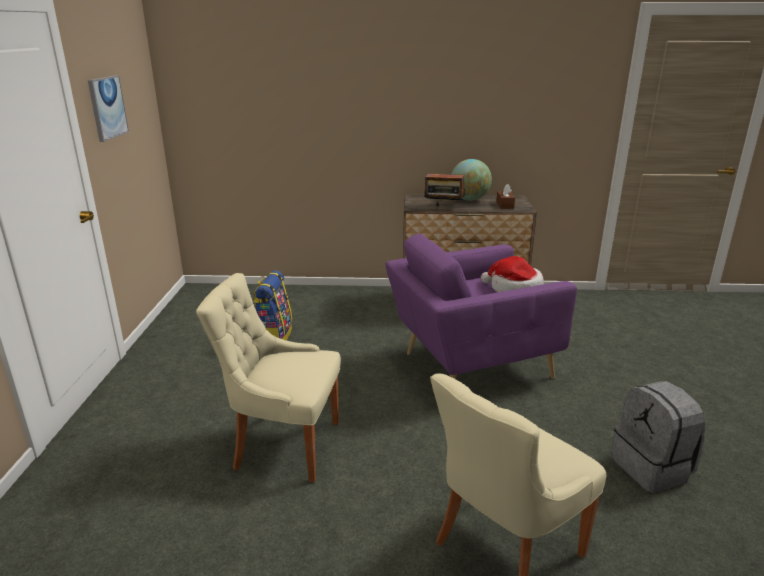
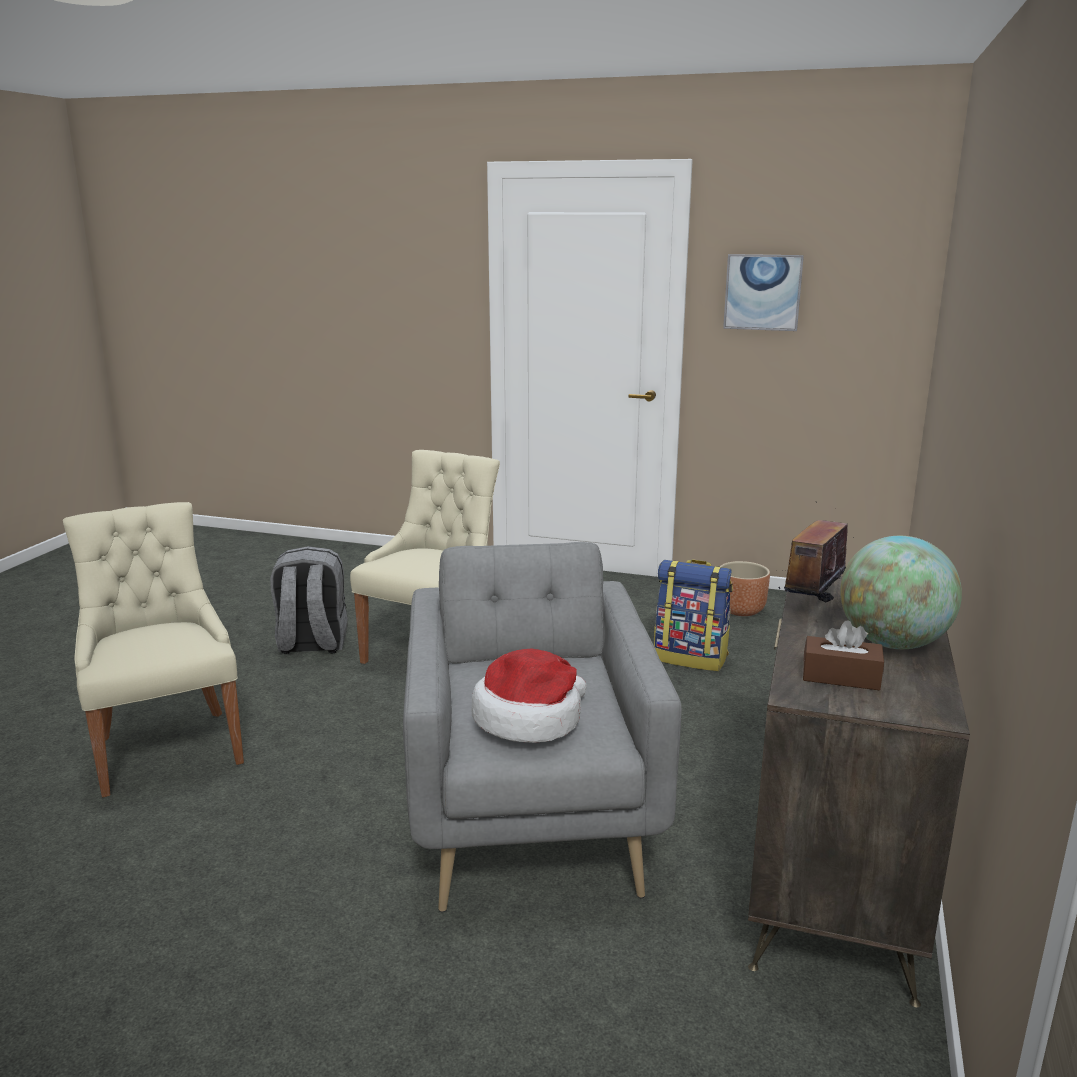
camera: 105 degrees right, 5 degrees down
purple armchair [385,233,577,379] -> grey armchair [403,542,682,912]
grey backpack [611,381,705,493] -> grey backpack moved to [270,546,348,654]
none -> brown planter [720,561,770,616]

